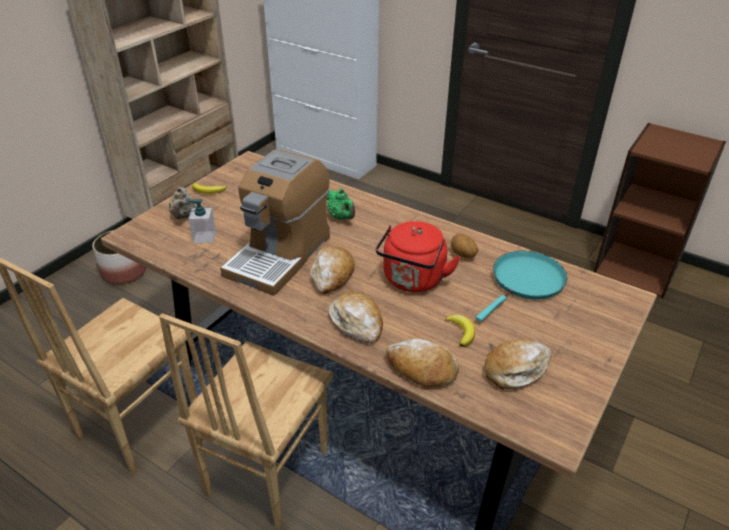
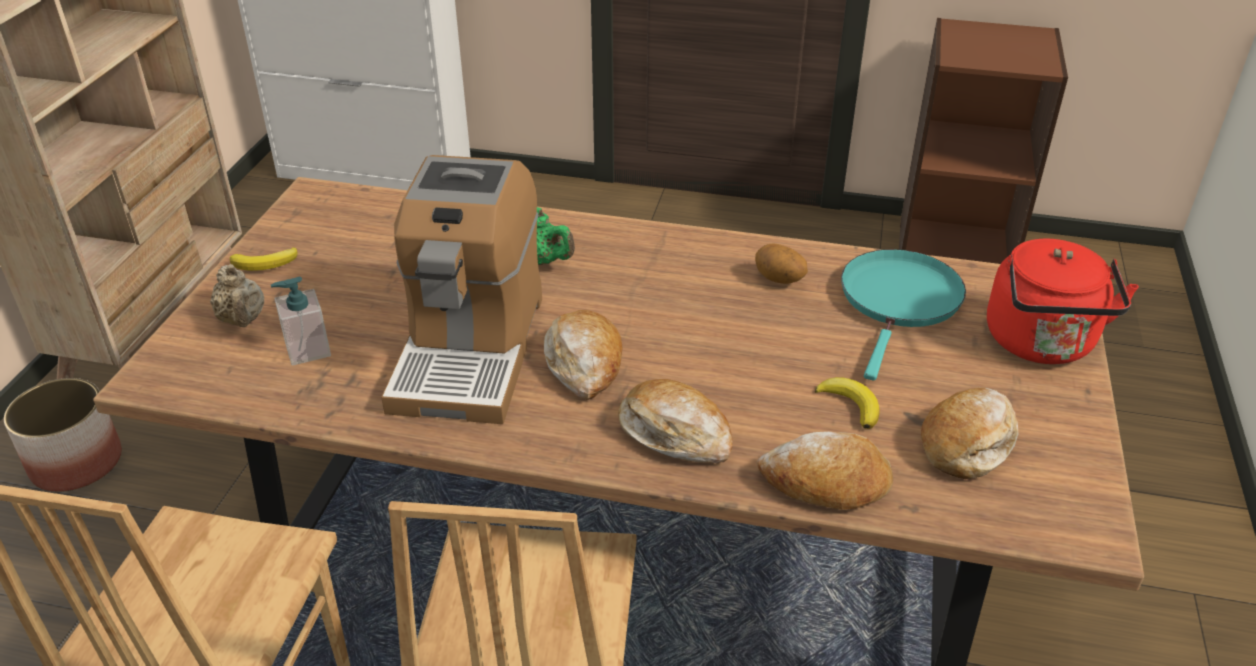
camera: 20 degrees left, 0 degrees up
red kettle [376,221,461,292] -> red kettle moved to [987,239,1139,364]

